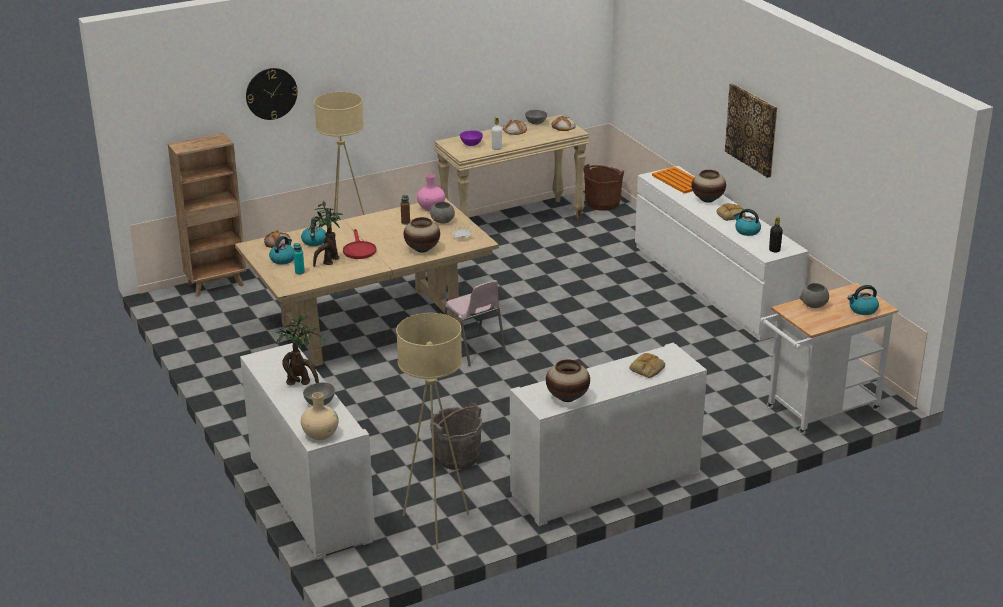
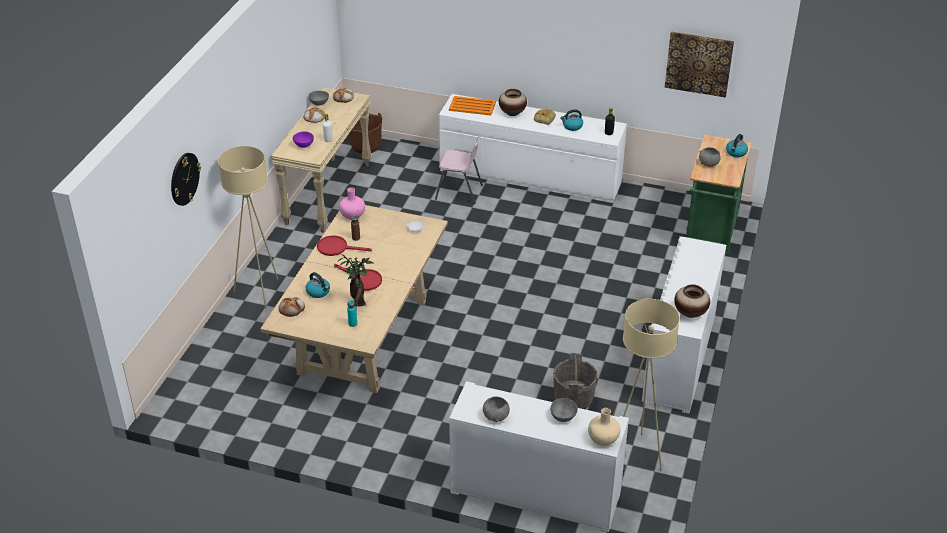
camera: 45 degrees left, 10 degrees up
brown bookcase [168,133,246,297] -> none
kettle [269,236,295,265] -> none
potted plant [276,315,326,385] -> none
vase [403,217,440,253] -> none
grey bowl [430,202,455,224] -> grey bowl moved to [483,396,510,423]
pink chair [444,280,506,366] -> pink chair moved to [435,134,483,204]
bread [629,353,665,378] -> none
picture [725,83,777,178] -> picture moved to [665,32,734,98]
white cart [760,283,898,435] -> green cart [686,135,752,256]
none -> red frying pan [317,236,372,256]

